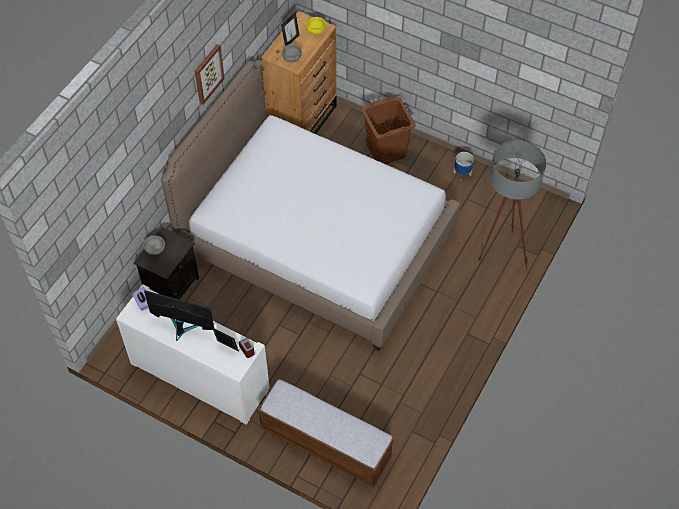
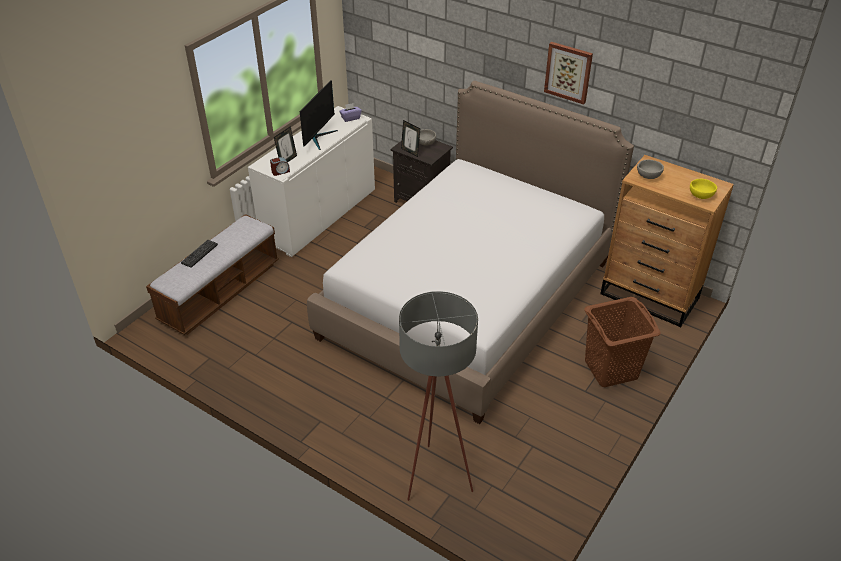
camera: 95 degrees right, 15 degrees down
picture frame [281,12,299,46] -> picture frame moved to [401,120,420,157]
planter [453,152,474,181] -> none
none -> keyboard [181,240,218,268]

